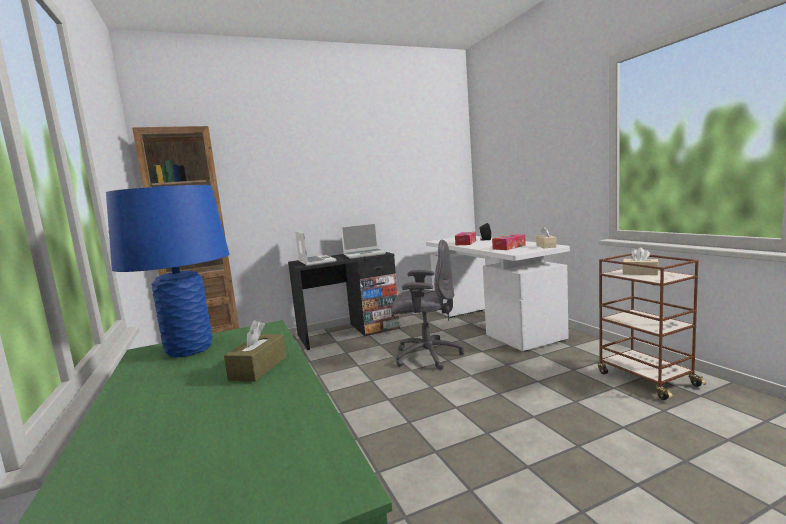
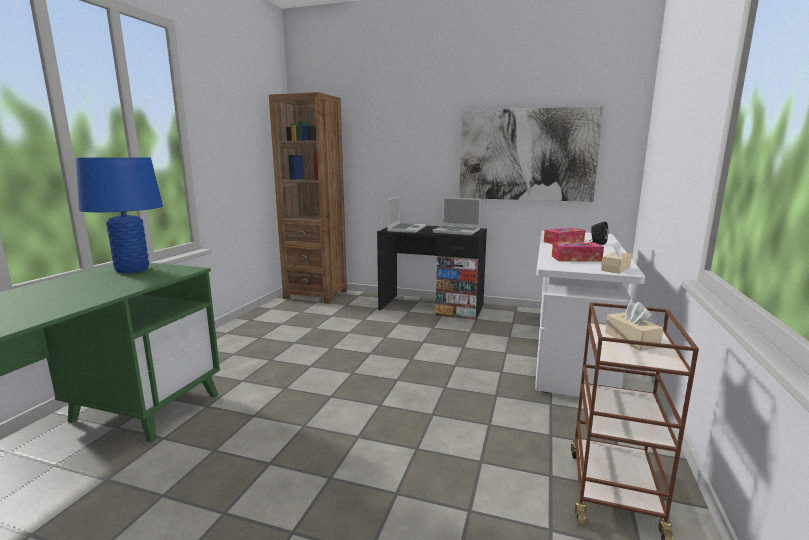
camera: 40 degrees right, 5 degrees up
brown tissue box [224,321,286,382] -> none
grey office chair [392,239,464,370] -> none
none -> picture [459,106,603,202]

